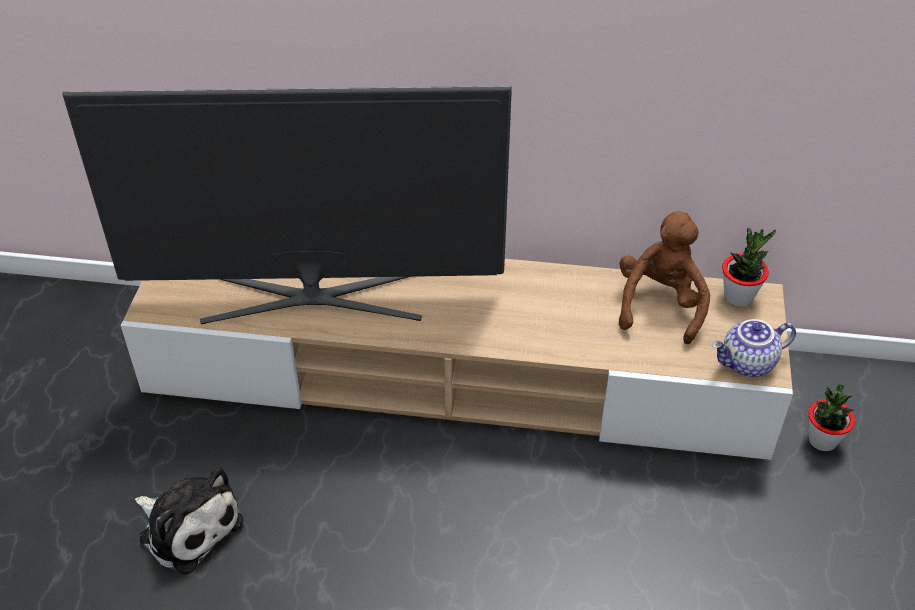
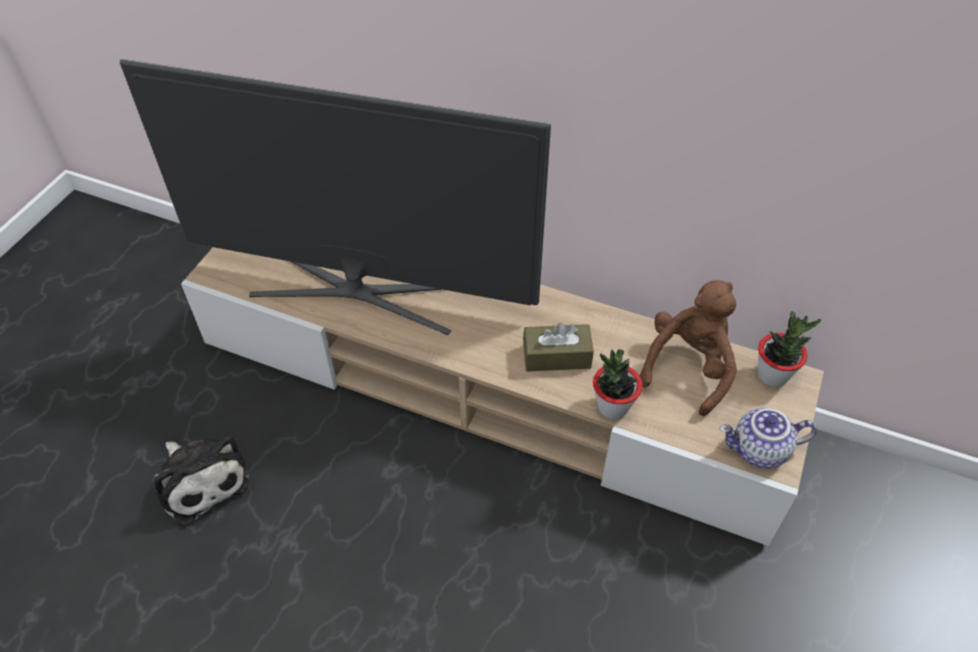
camera: 15 degrees right, 5 degrees up
potted plant [808,384,855,451] -> potted plant moved to [593,349,643,419]
none -> brown tissue box [523,323,594,372]

